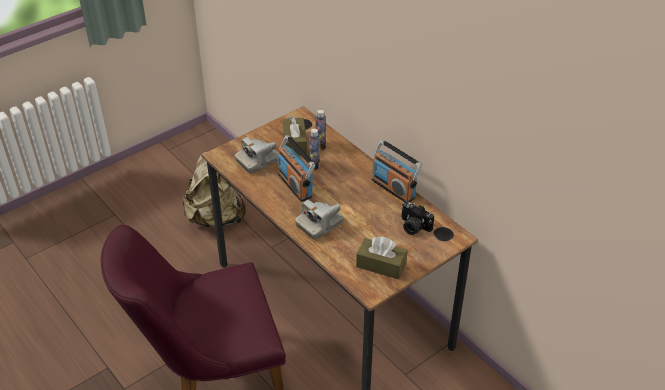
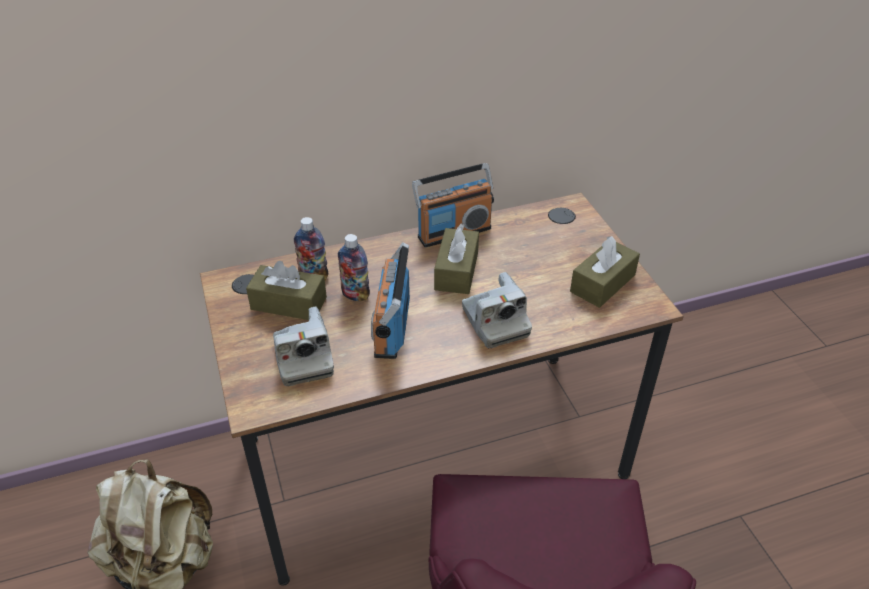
camera: 70 degrees left, 0 degrees up
radio [277,135,315,202] -> radio turned 105 degrees clockwise [371,242,410,359]
camera [401,202,434,235] -> none
none -> brown tissue box [434,224,479,294]

